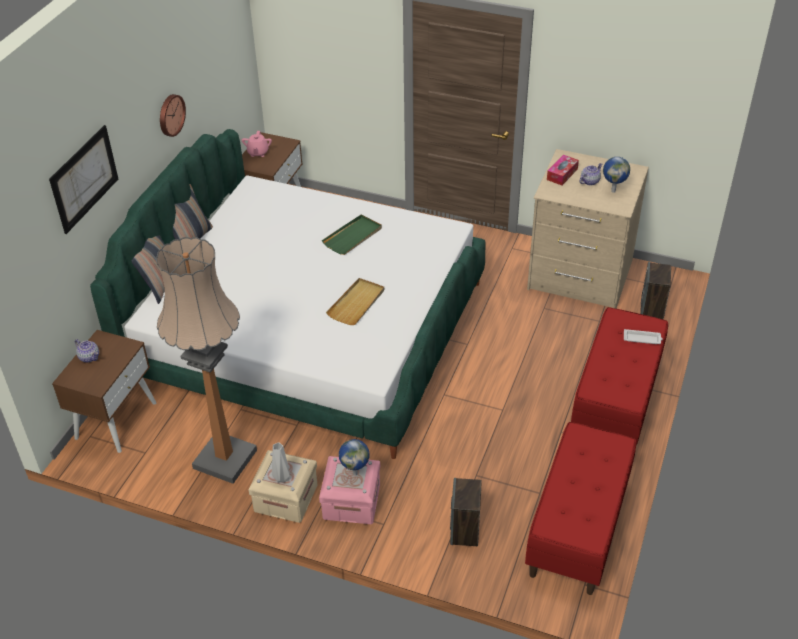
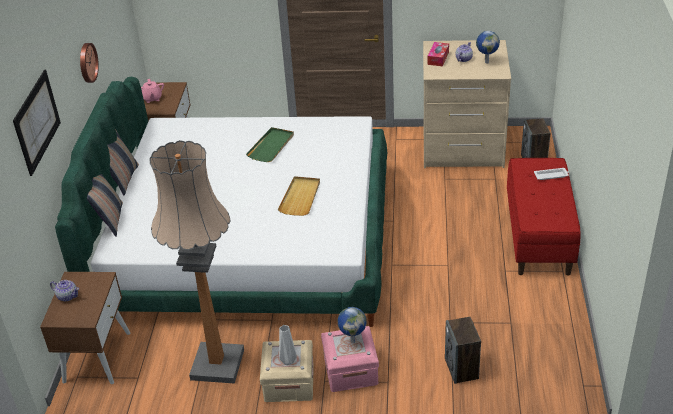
camera: 15 degrees left, 5 degrees down
red bench [525,422,636,595] -> none

